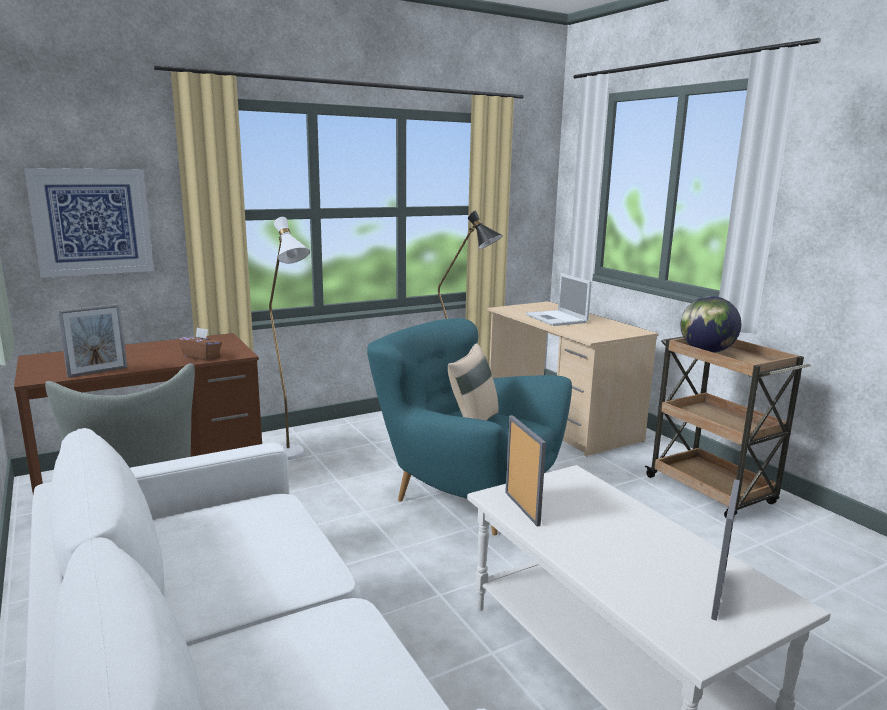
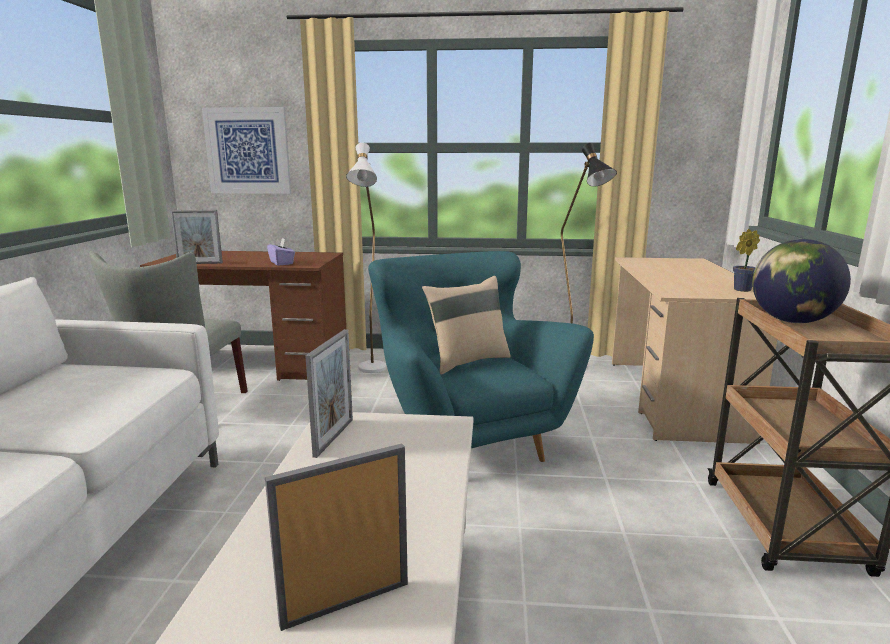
camera: 35 degrees right, 0 degrees up
brown tissue box [179,328,222,360] -> purple tissue box [267,238,295,266]
laptop [526,273,592,326] -> none
none -> potted plant [733,229,760,292]

